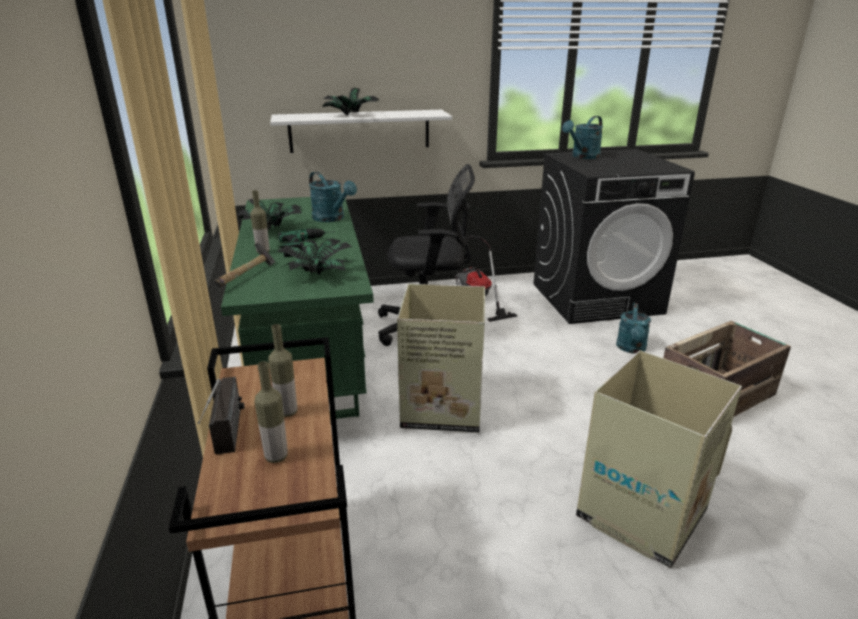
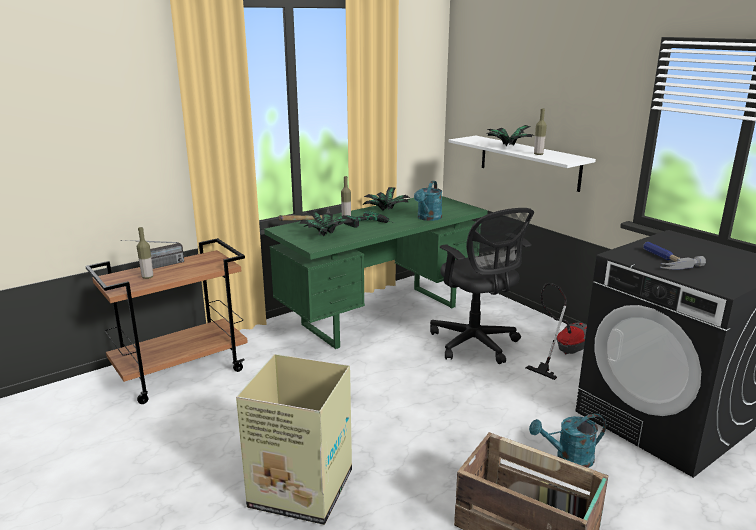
camera: 65 degrees right, 5 degrees down
bottle [268,324,297,417] -> bottle moved to [534,109,547,155]
cardboard box [397,284,485,433] -> none
turquoise watering can [562,116,603,159] -> none
none -> hammer [643,242,706,269]

